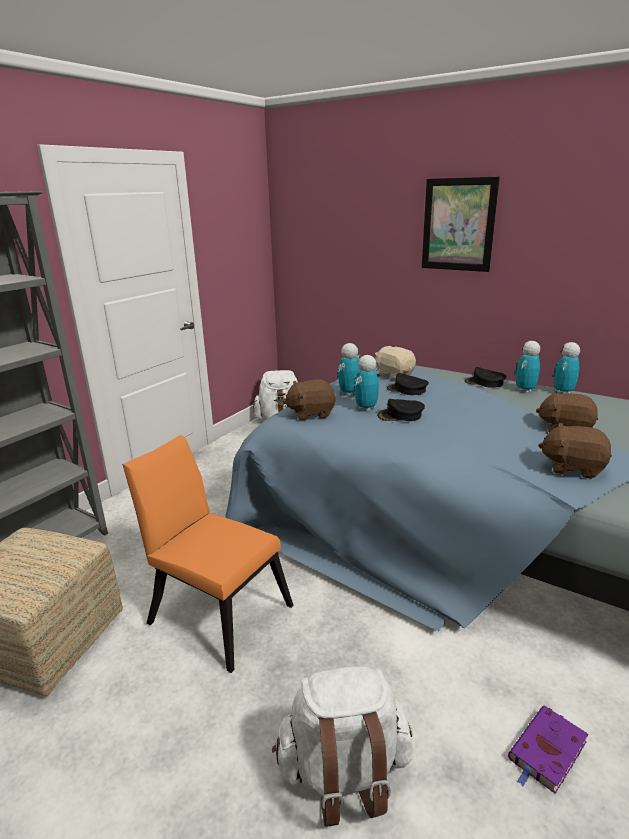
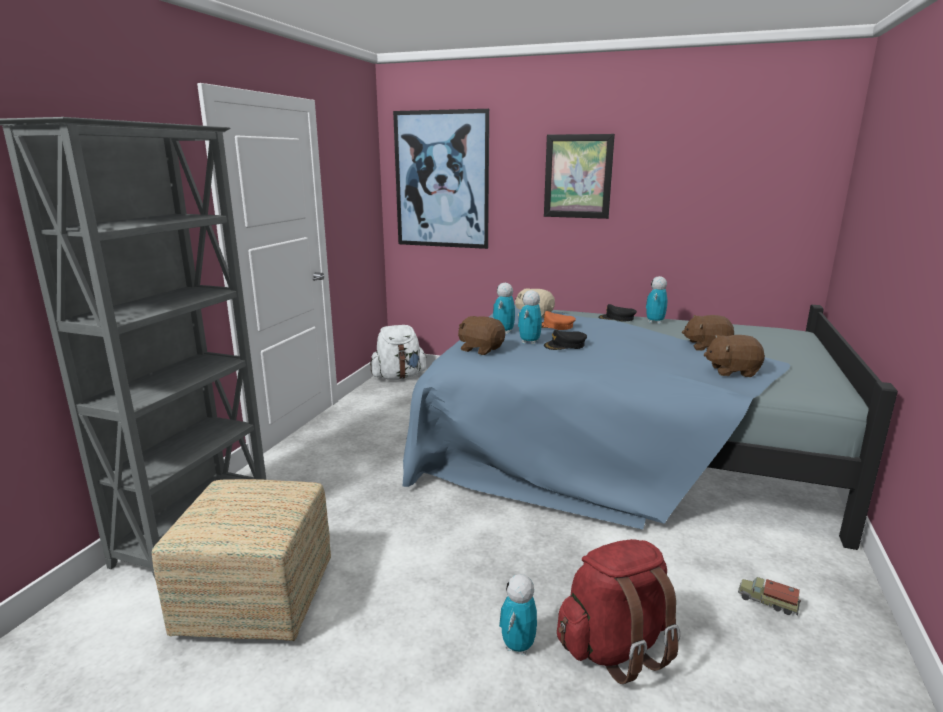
camera: 15 degrees left, 5 degrees down
orange chair [122,435,294,673] -> none
white backpack [272,667,413,827] -> red backpack [557,539,680,684]
brown plush toy [283,379,335,420] -> brown plush toy turned 60 degrees clockwise [458,316,505,355]
black cap [387,373,429,395] -> orange cap [541,311,576,330]
purple book [508,706,589,794] -> toy truck [738,577,801,616]
toy robot [553,342,580,394] -> toy robot moved to [499,574,537,655]
none -> picture [393,109,489,249]

